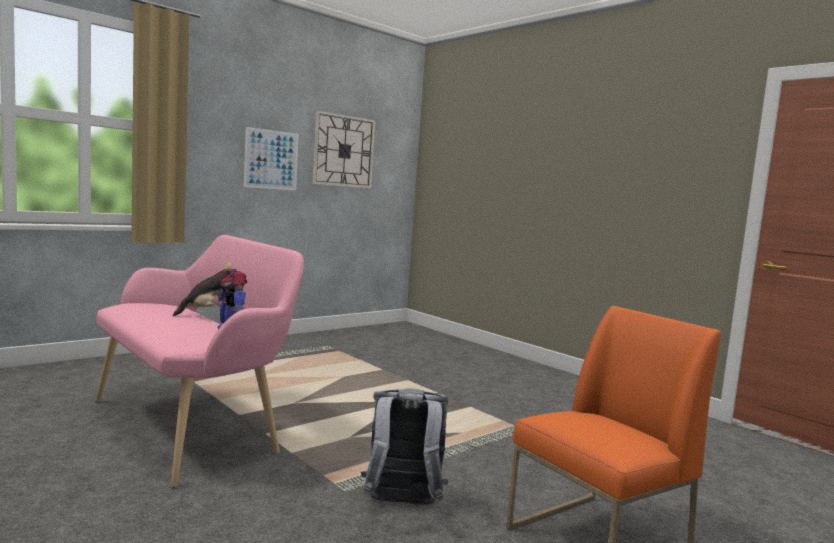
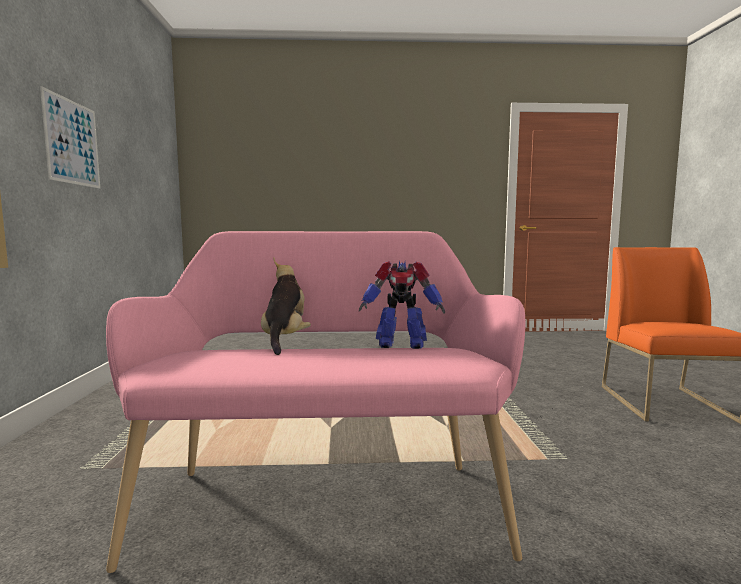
camera: 50 degrees left, 0 degrees up
wall clock [312,111,375,188] -> none
grey backpack [361,389,448,505] -> none

